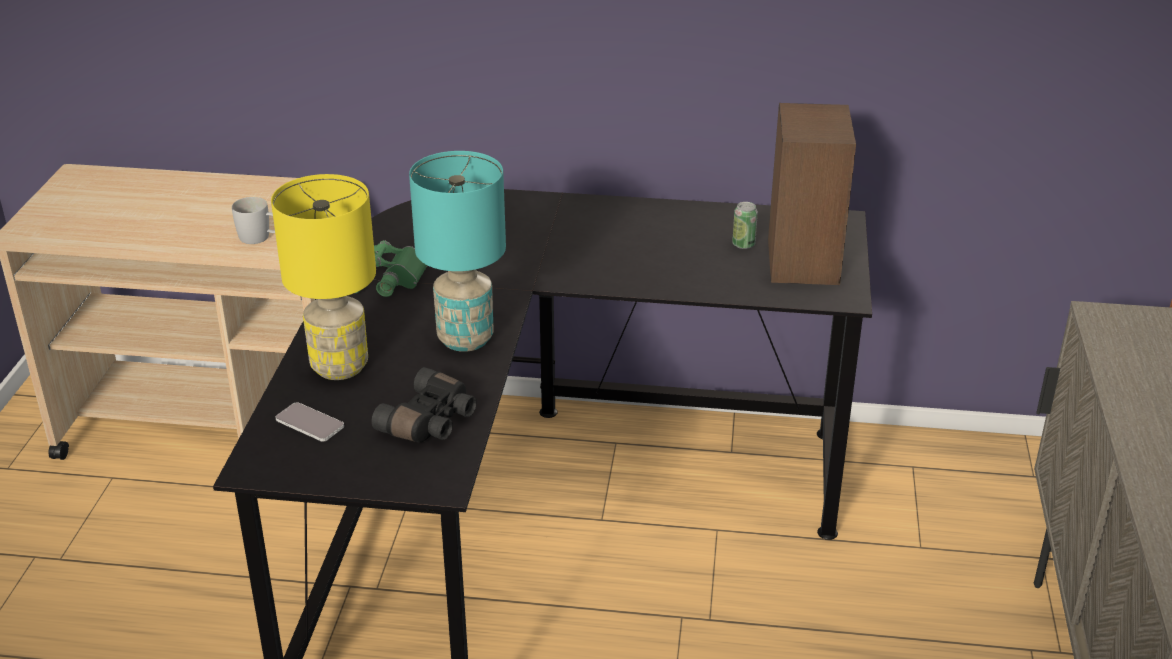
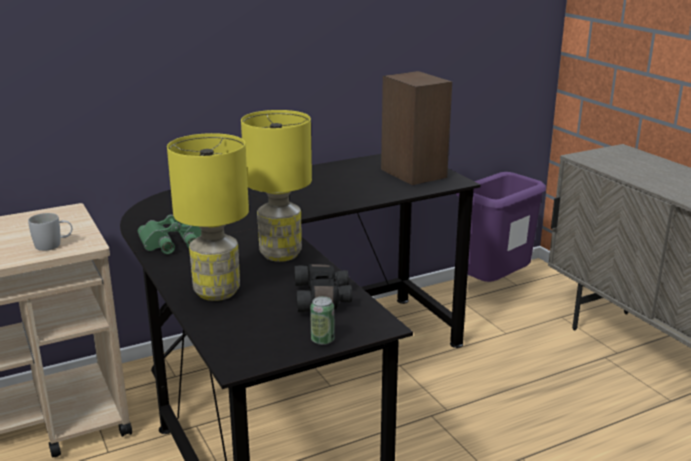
camera: 35 degrees left, 10 degrees down
phone [276,402,344,442] -> none
turquoise table lamp [409,151,506,352] -> yellow table lamp [241,110,312,262]
can [732,202,758,249] -> can moved to [310,296,334,345]
none -> purple trash can [456,172,546,282]

